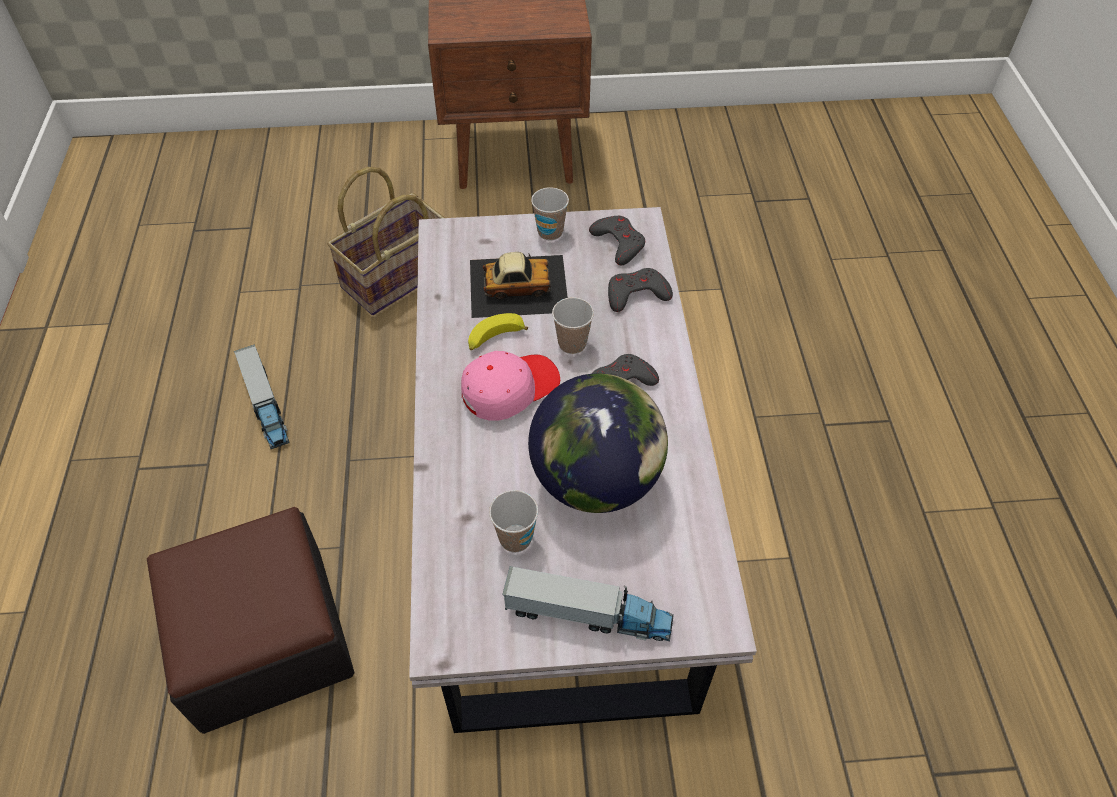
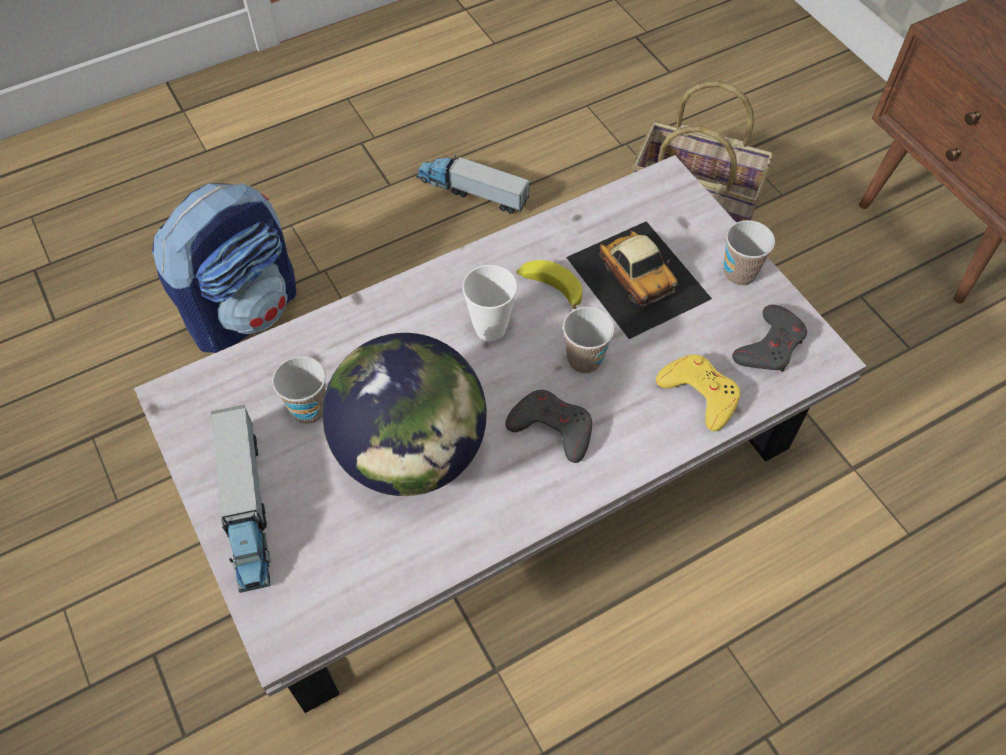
camera: 65 degrees right, 5 degrees up
ottoman [147,507,355,734] -> backpack [152,183,297,353]
toy truck [234,344,290,449] -> toy truck turned 75 degrees clockwise [416,154,531,214]
pink cap [461,351,560,421] -> cup [462,265,517,341]
grey game controller [608,268,673,312] -> yellow game controller [656,354,740,431]

